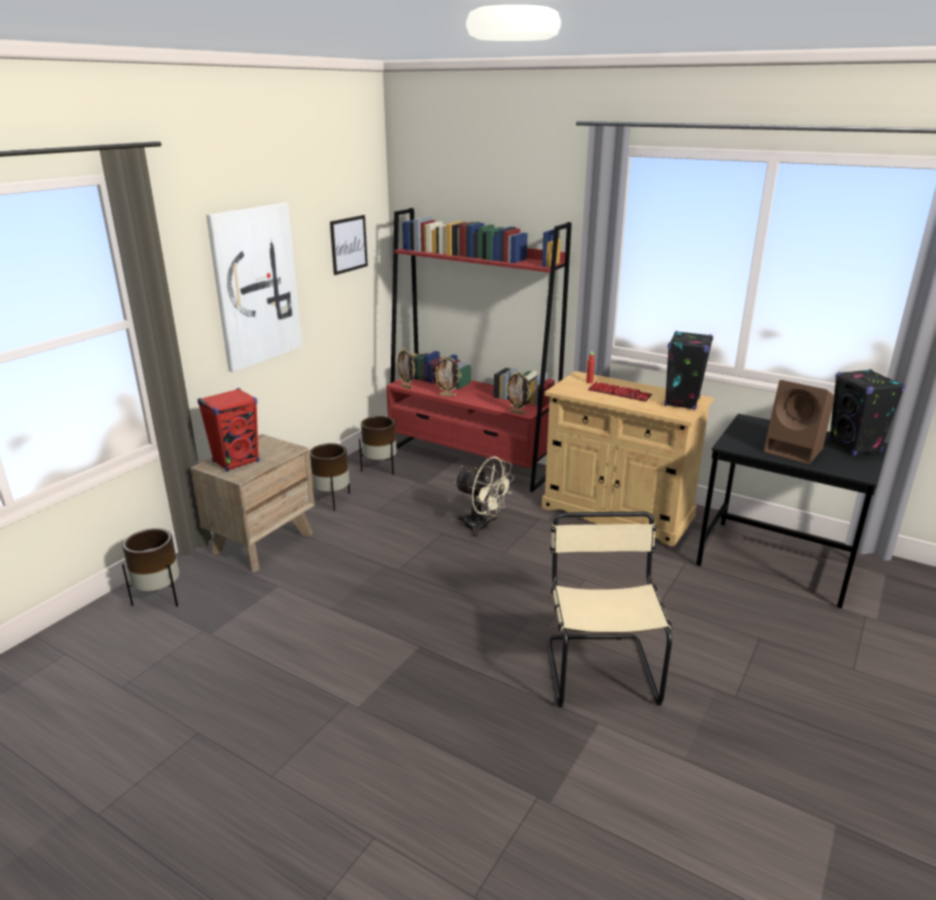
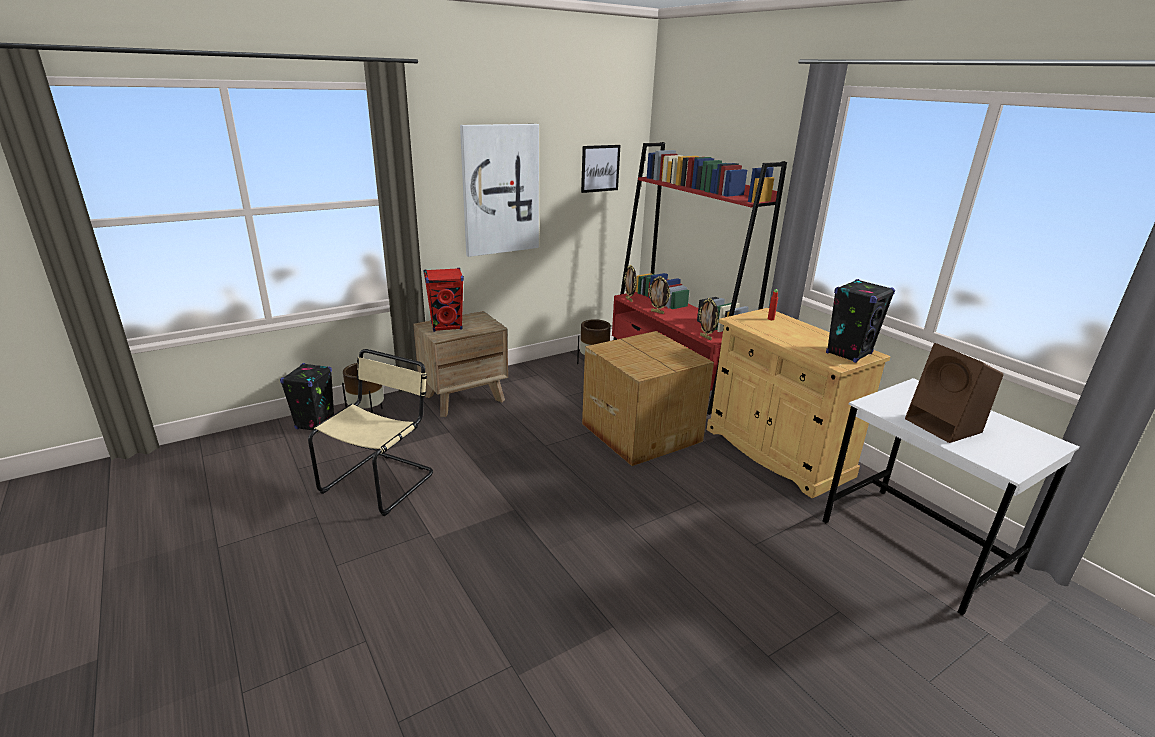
camera: 25 degrees right, 0 degrees up
brown planter [310,443,350,511] -> none
beige fan [454,456,515,537] -> cardboard box [582,331,714,466]
beige chair [547,512,672,707] -> beige chair moved to [308,349,433,516]
keyboard [588,381,652,402] -> none
black desk [696,414,888,608] -> white desk [823,378,1079,616]
black speaker [829,369,905,455] -> black speaker moved to [280,363,334,430]

